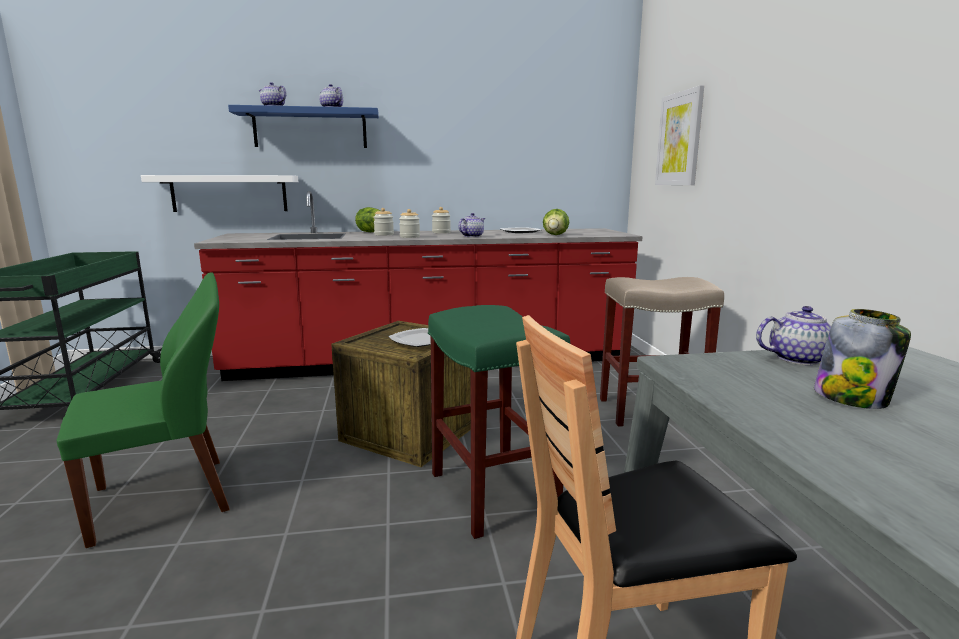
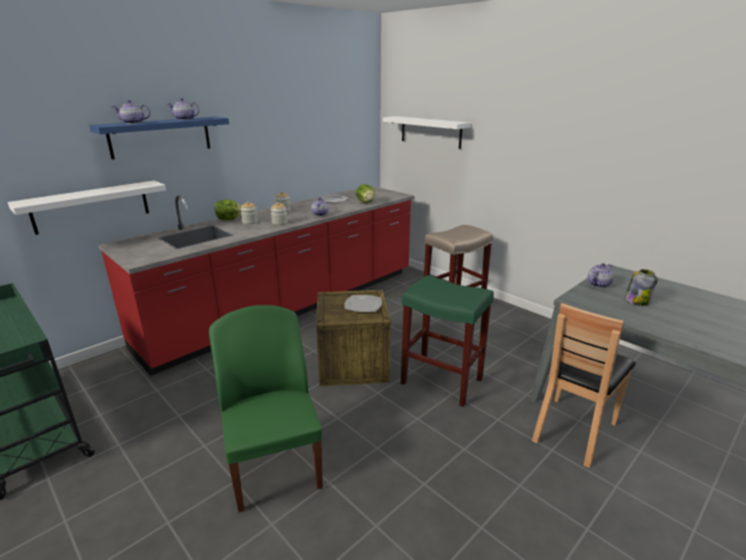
camera: 35 degrees left, 10 degrees up
green chair [57,272,230,548] -> green chair turned 45 degrees counterclockwise [209,305,323,512]
picture [655,85,704,185] -> white shelf [383,116,471,149]

